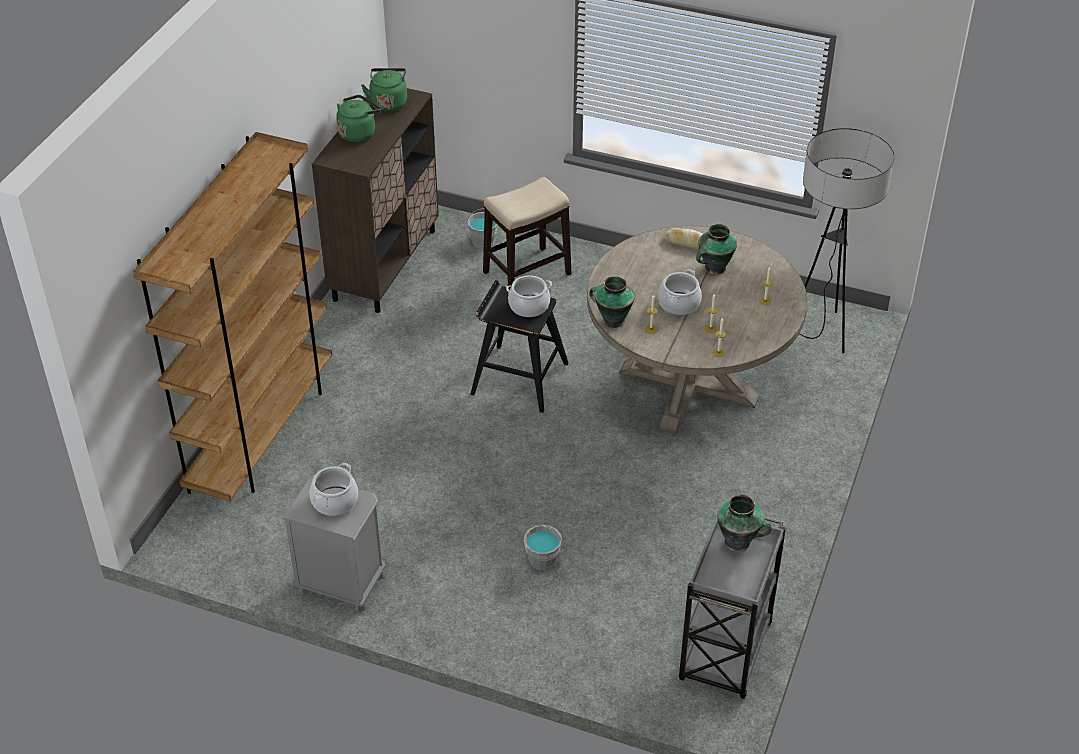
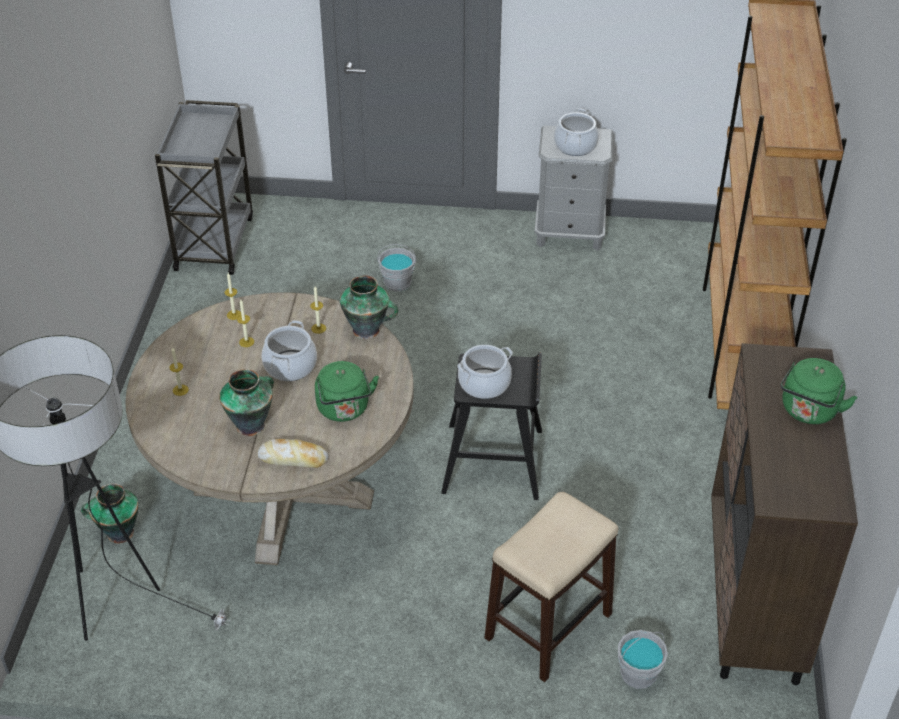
camera: 165 degrees right, 0 degrees up
green kettle [361,68,407,112] -> green kettle moved to [315,361,379,422]
vase [717,495,772,552] -> vase moved to [81,483,139,543]

